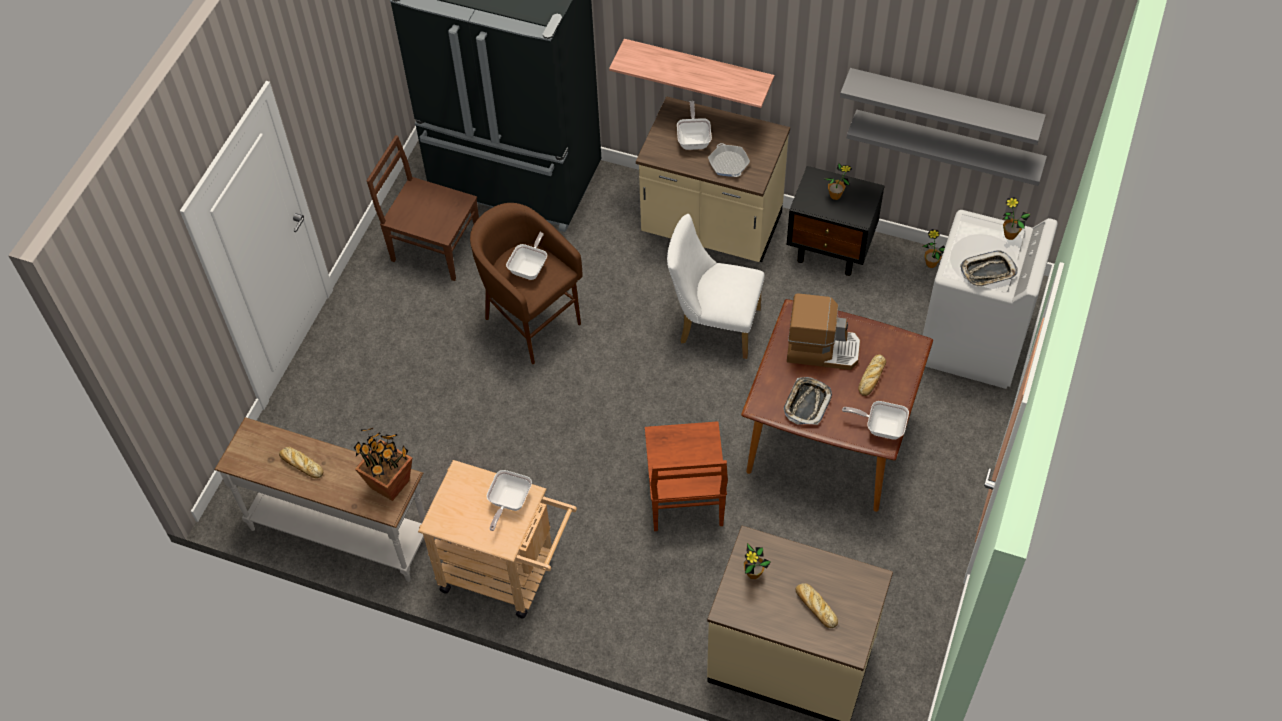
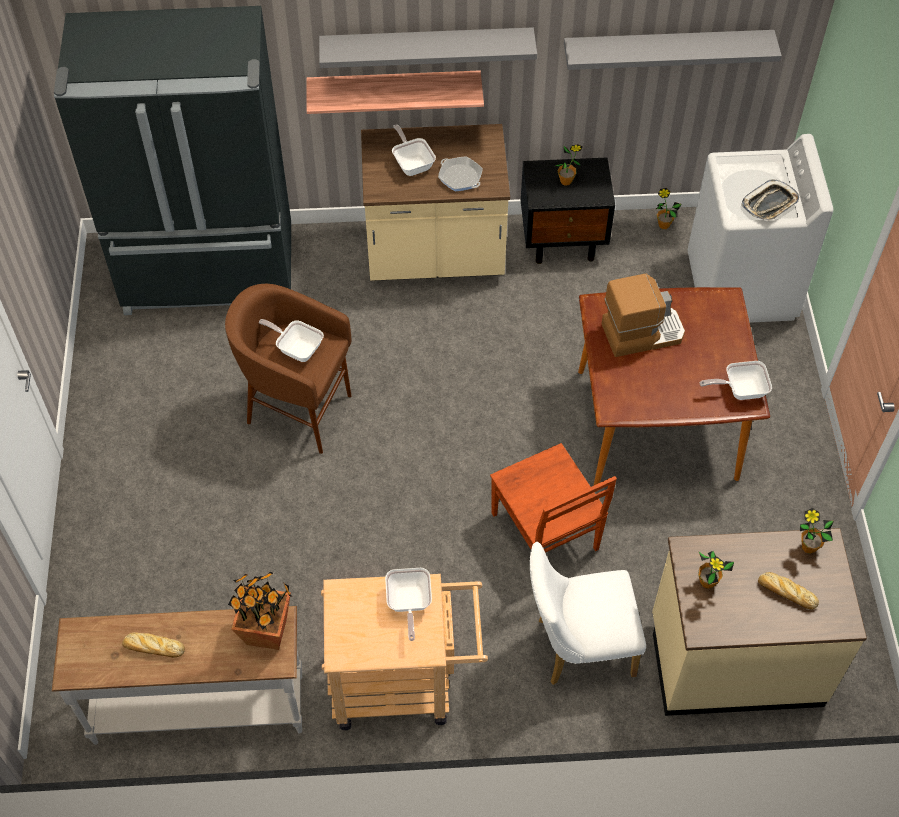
camera: 25 degrees left, 0 degrees up
brown chair [366,135,479,281] -> none
frying pan [506,232,547,280] -> frying pan turned 60 degrees counterclockwise [259,319,324,362]
white chair [667,214,765,359] -> white chair moved to [530,542,646,685]
tray [784,377,832,425] -> none
grey shelf [847,110,1047,186] -> grey shelf moved to [319,27,537,68]
bread [858,354,886,396] -> none
potted plant [1003,197,1031,240] -> potted plant moved to [800,508,834,554]

